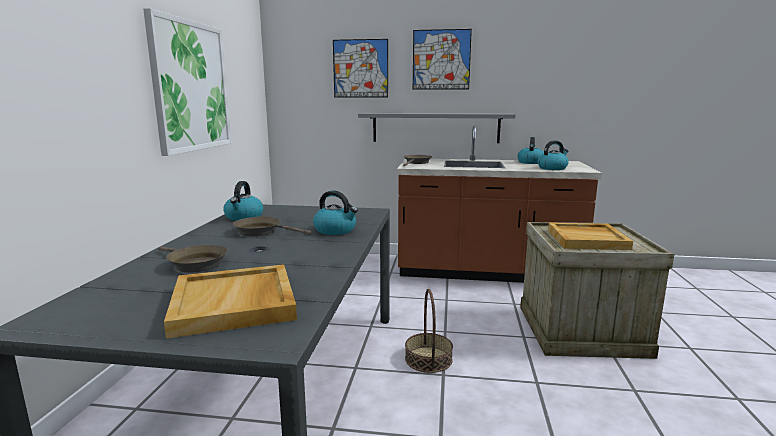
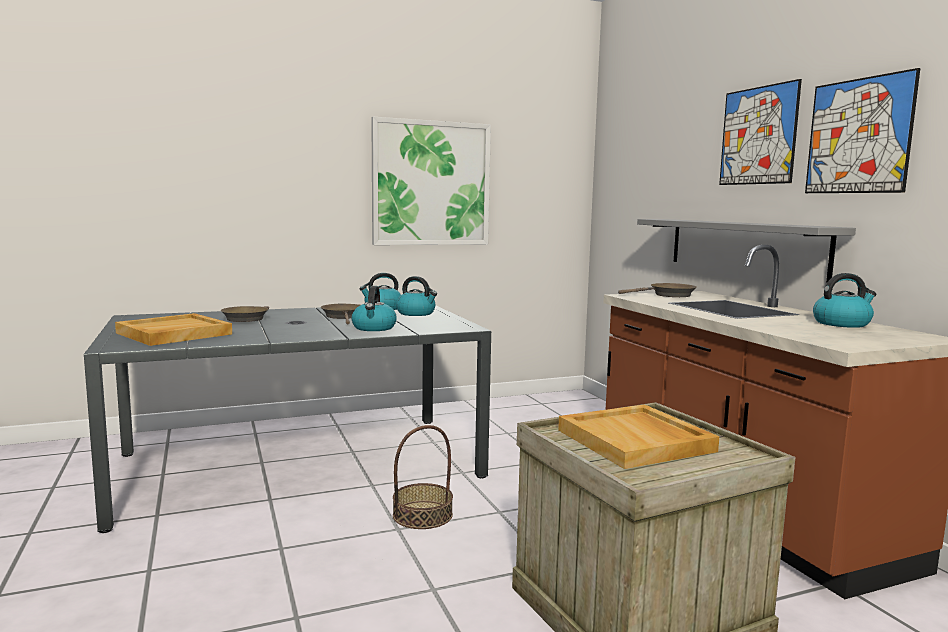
camera: 60 degrees right, 5 degrees down
picture [333,39,388,97] -> picture moved to [805,68,920,193]
kettle [538,140,569,170] -> kettle moved to [396,276,437,316]

